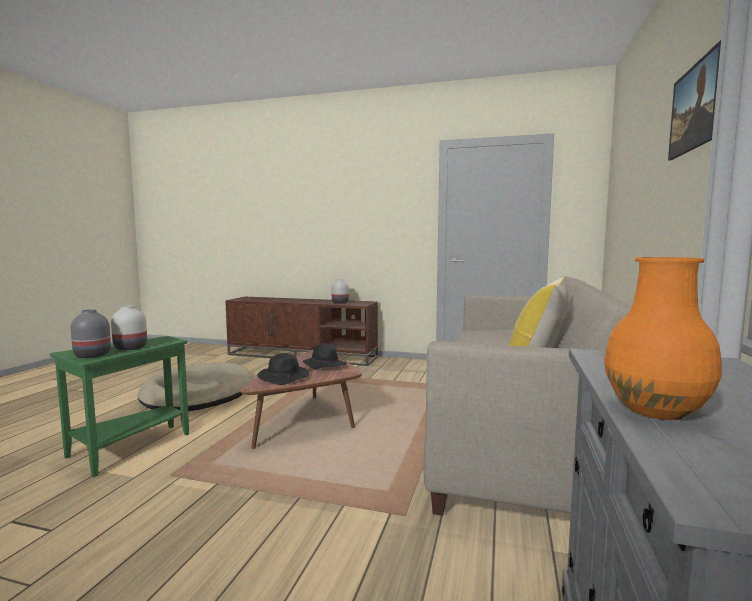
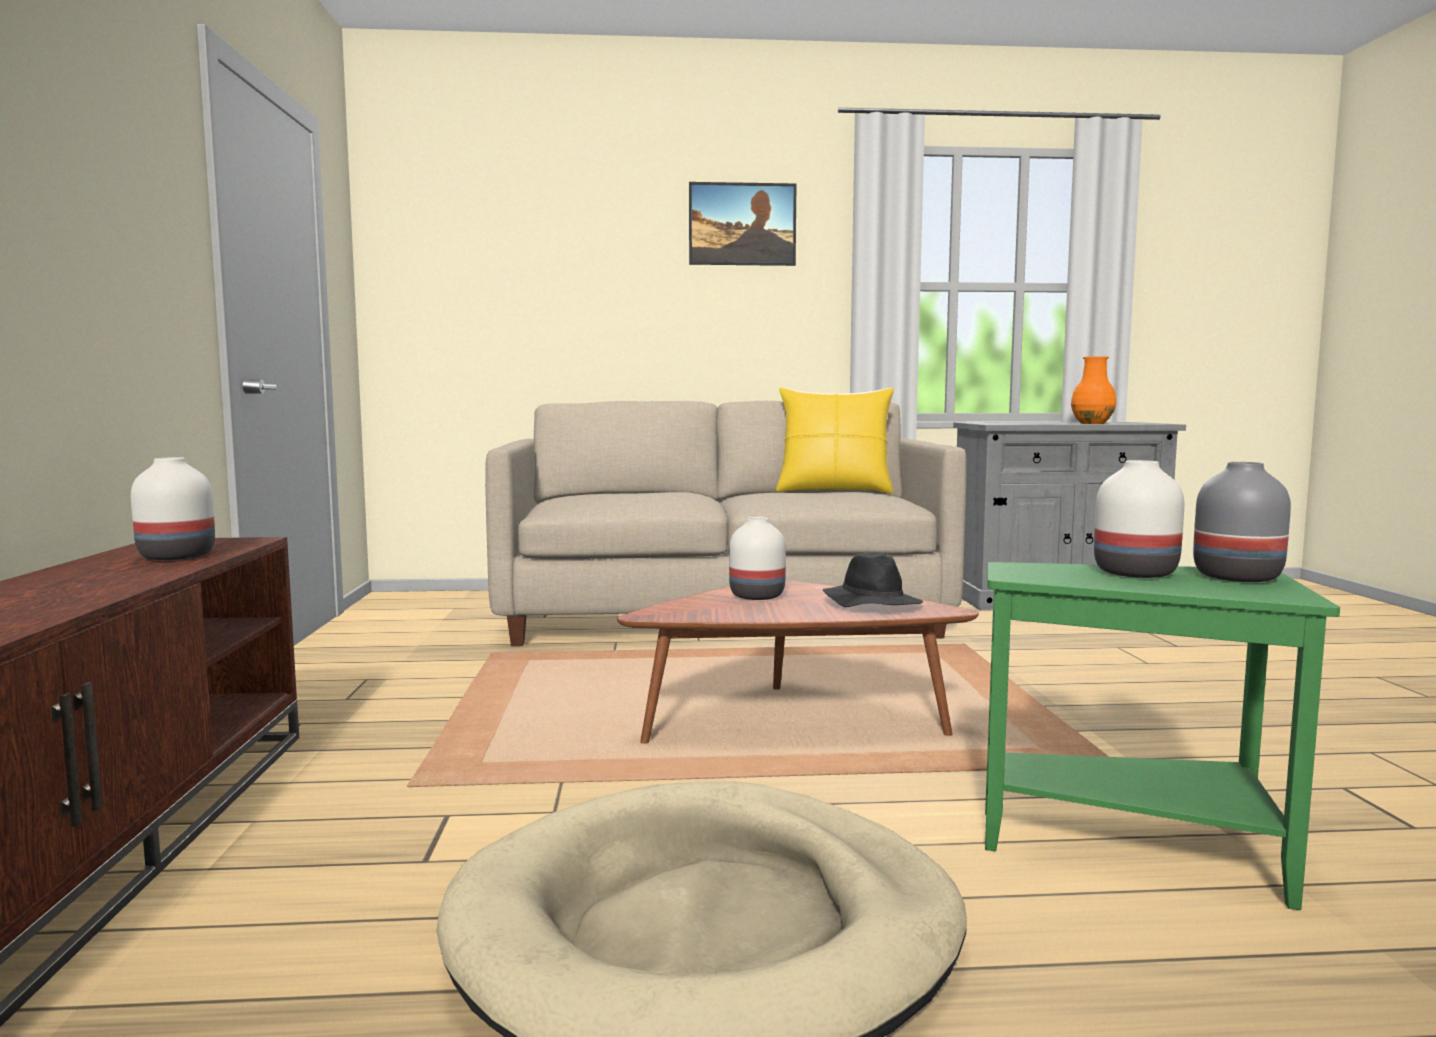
camera: 110 degrees left, 0 degrees up
black hat [303,343,347,369] -> white vase [729,517,786,600]

